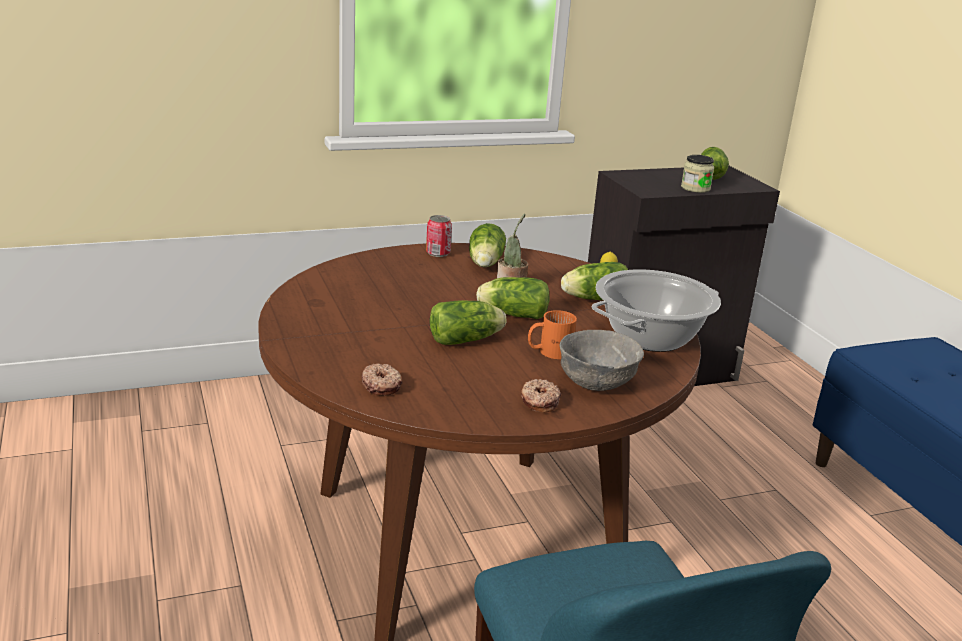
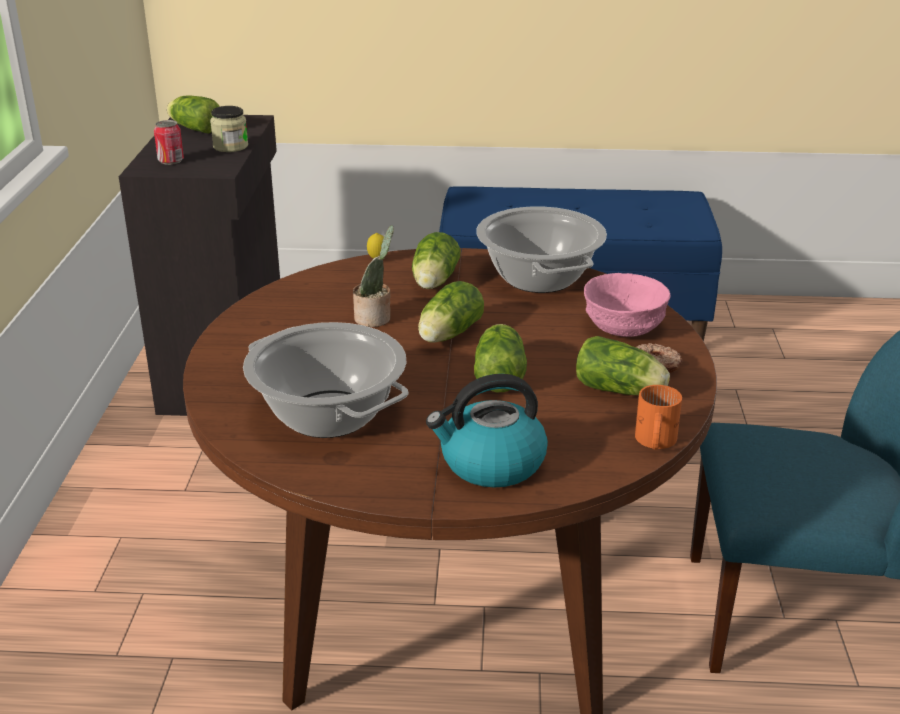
camera: 65 degrees left, 5 degrees up
donut [362,363,402,396] -> none
can [426,215,452,257] -> can moved to [154,120,184,165]
lettuce [469,223,506,267] -> lettuce moved to [576,336,670,395]
orange mug [528,310,577,359] -> orange mug moved to [635,385,682,450]
grey bowl [559,330,644,391] -> pink bowl [584,273,671,337]
none -> cooking pot [243,322,409,438]
none -> kettle [426,374,548,488]

